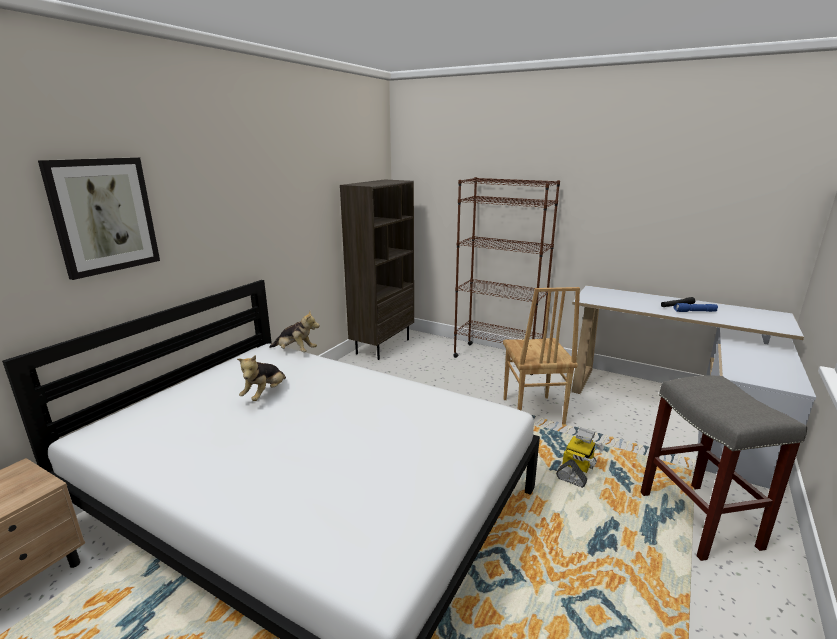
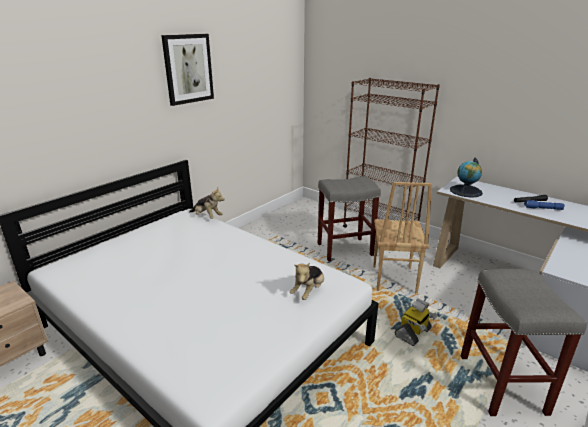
camera: 10 degrees right, 5 degrees up
picture [38,157,160,280] -> picture moved to [161,34,214,106]
plush toy [237,355,286,401] -> plush toy moved to [290,263,324,300]
brown bookcase [340,180,414,360] -> none
none -> grey stool [318,176,381,262]
none -> globe [450,158,483,198]

